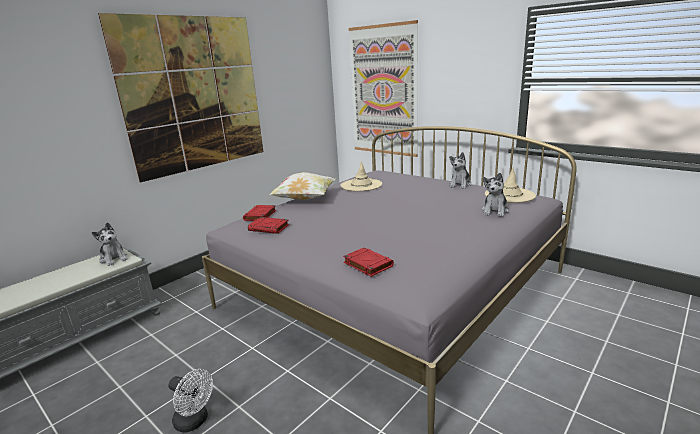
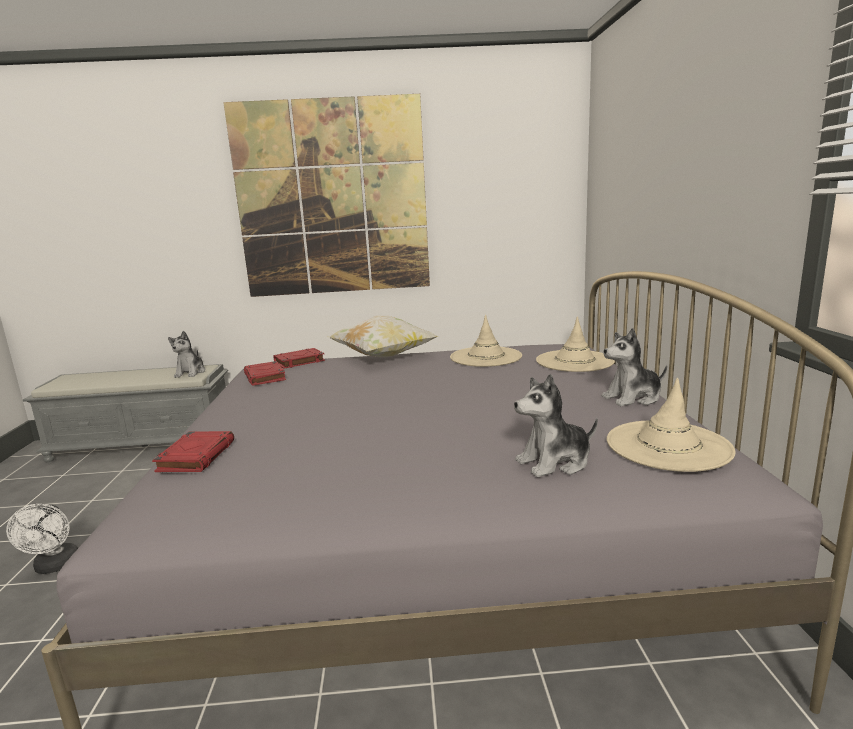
camera: 45 degrees right, 5 degrees down
picture [348,20,418,157] -> none
none -> beige hat [536,316,615,372]

